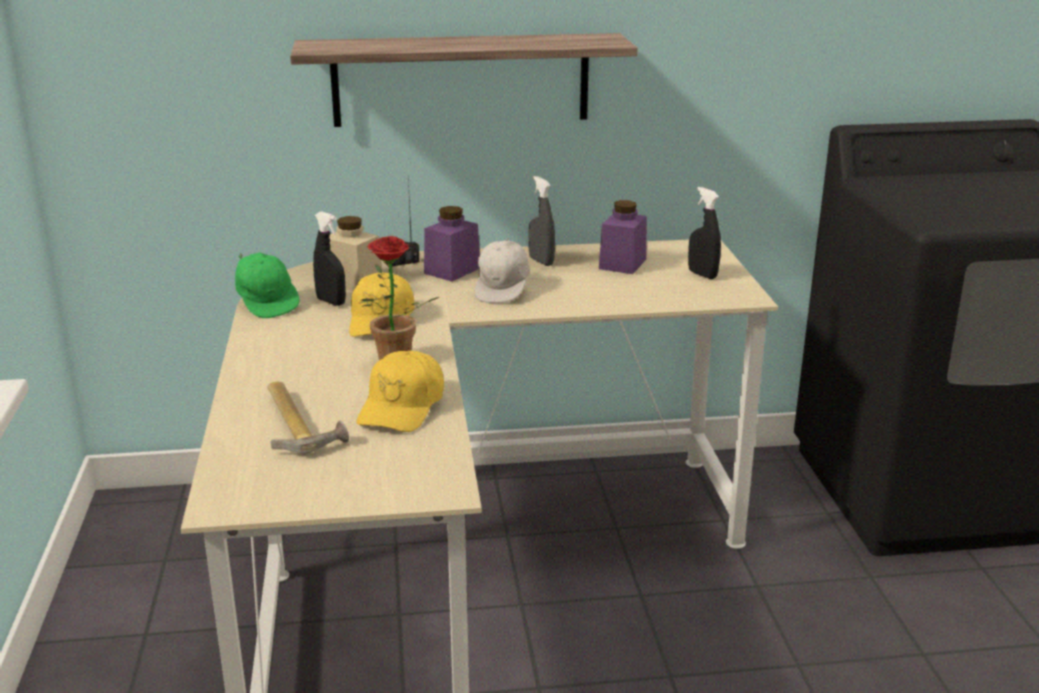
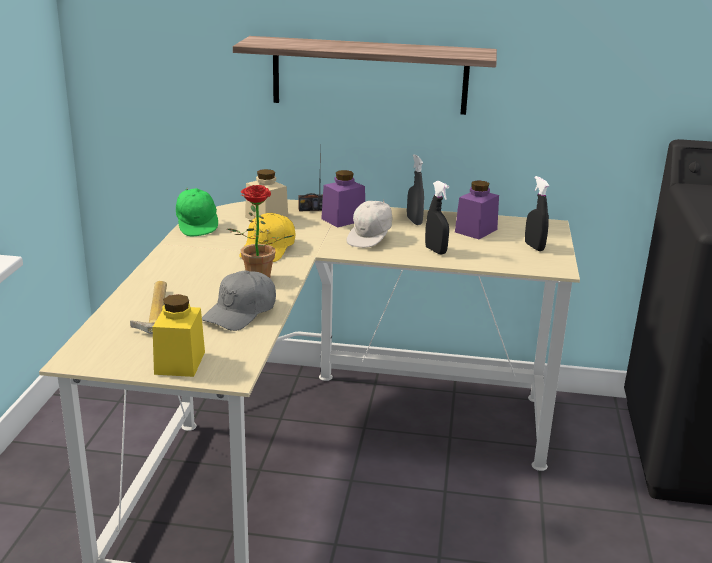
camera: 15 degrees right, 0 degrees up
black spray bottle [313,211,346,306] -> black spray bottle moved to [425,181,449,255]
yellow cap [356,351,444,432] -> grey cap [202,270,276,331]
none -> yellow jar [153,294,205,377]

